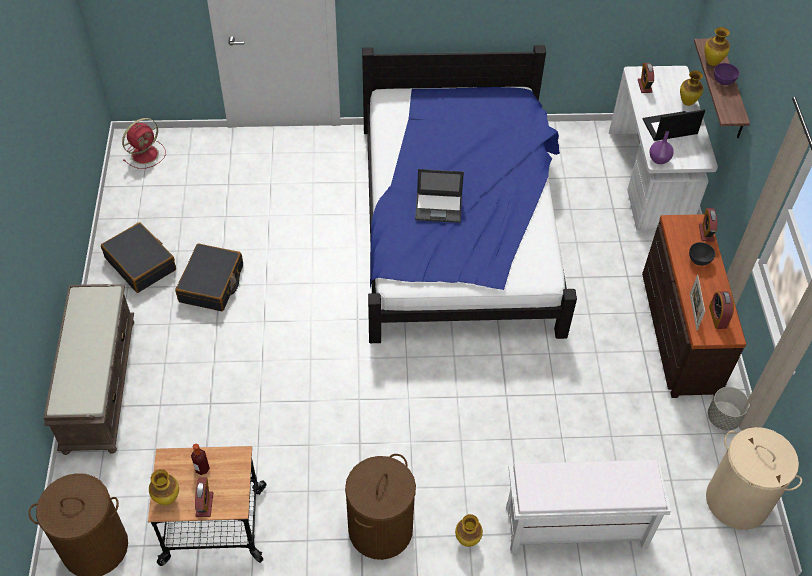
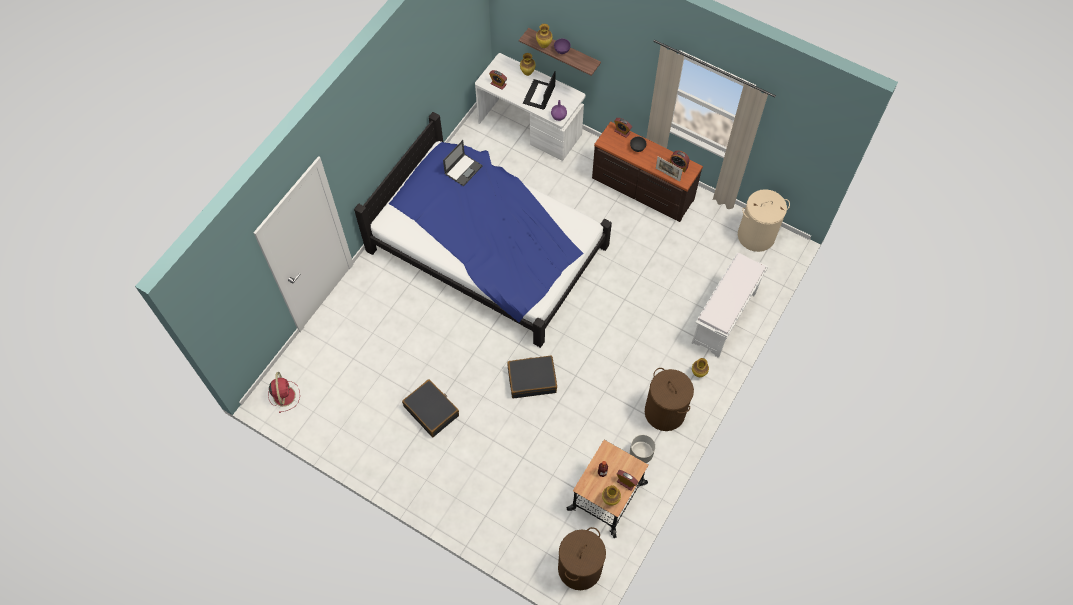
camera: 55 degrees left, 10 degrees up
brown bench [43,284,134,455] -> none
black suitcase [101,222,176,293] -> black suitcase moved to [507,355,557,398]
laptop [415,169,464,223] -> laptop moved to [443,140,483,186]
grey planter [708,387,750,431] -> grey planter moved to [630,435,655,463]

